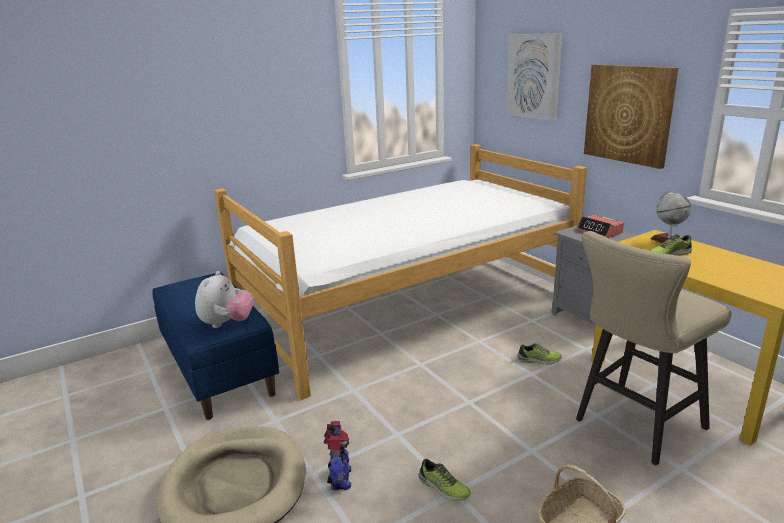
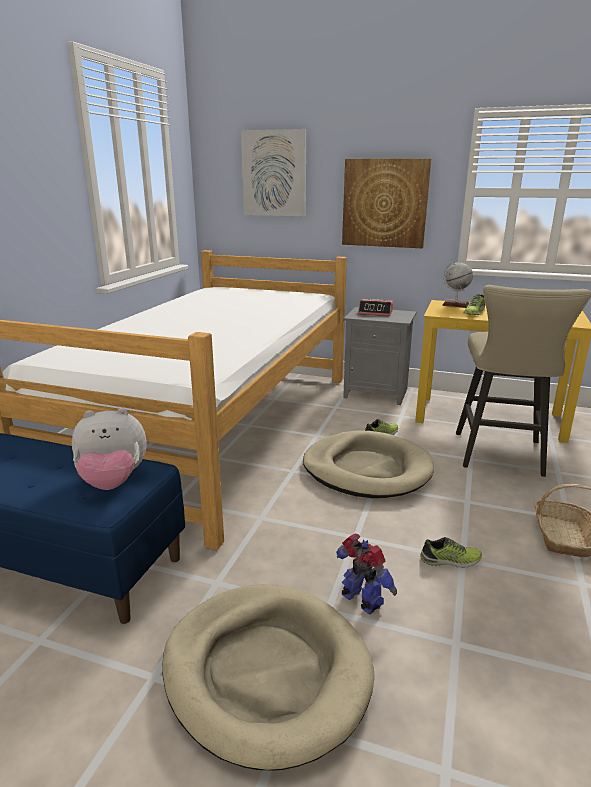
camera: 40 degrees left, 0 degrees up
plush toy [195,271,253,328] -> plush toy turned 105 degrees clockwise [72,408,147,490]
none -> beige dog bed [303,430,434,498]

